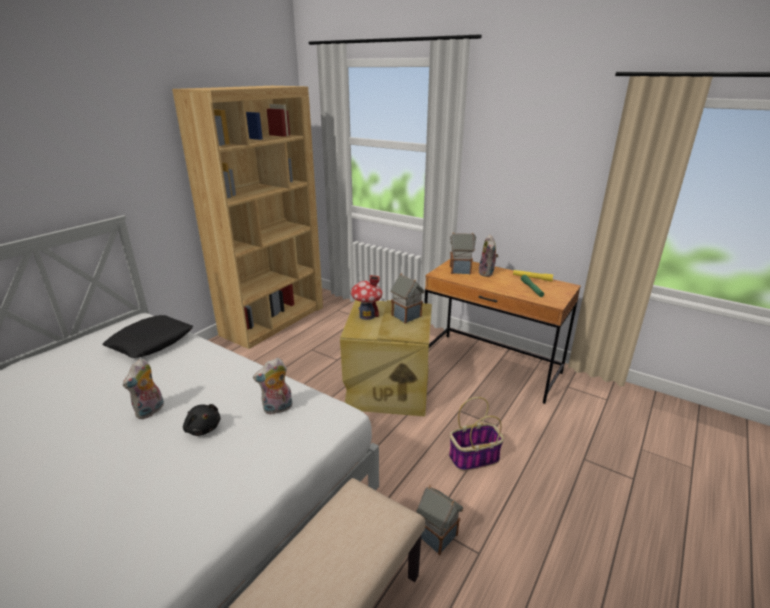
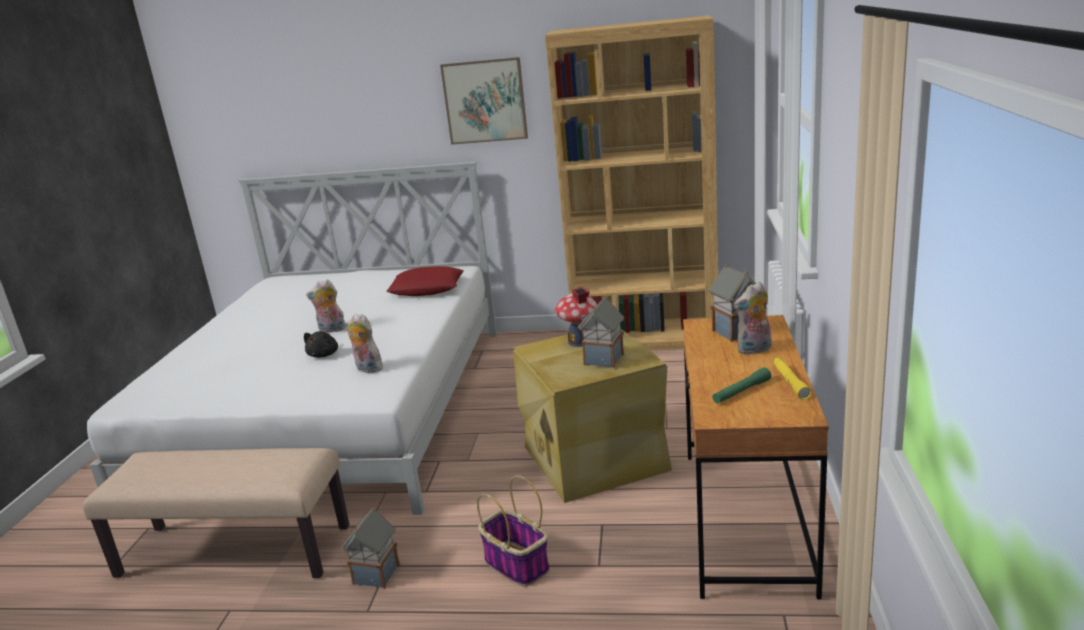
camera: 65 degrees right, 5 degrees down
black pillow [102,315,193,358] -> red pillow [387,266,464,296]
none -> picture [440,57,528,145]

